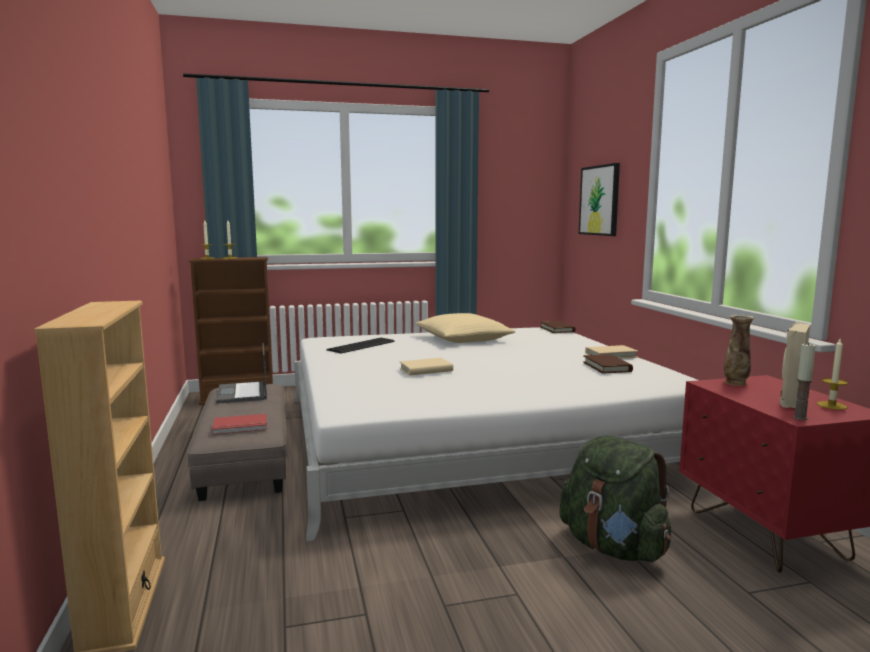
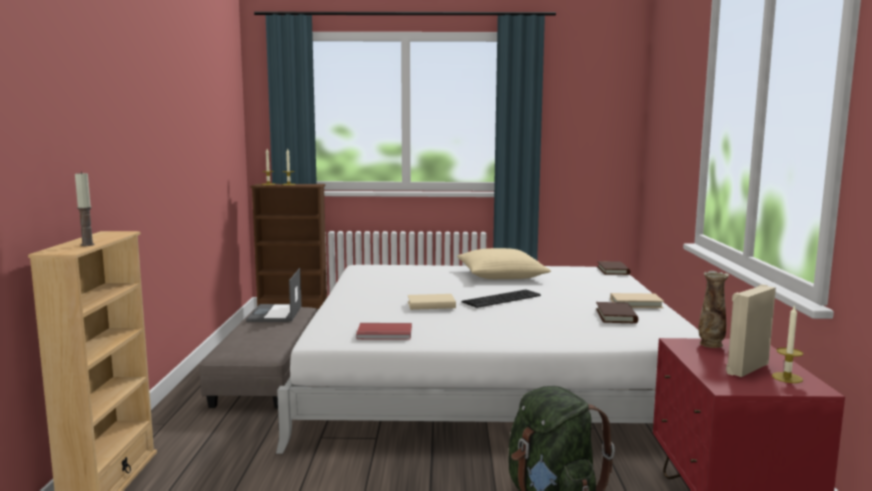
camera: 15 degrees right, 0 degrees up
red book [212,413,267,435] -> red book moved to [356,323,412,340]
keyboard [327,338,395,354] -> keyboard moved to [462,290,541,308]
picture [579,163,620,236] -> none
candle [793,343,816,420] -> candle moved to [75,171,95,246]

